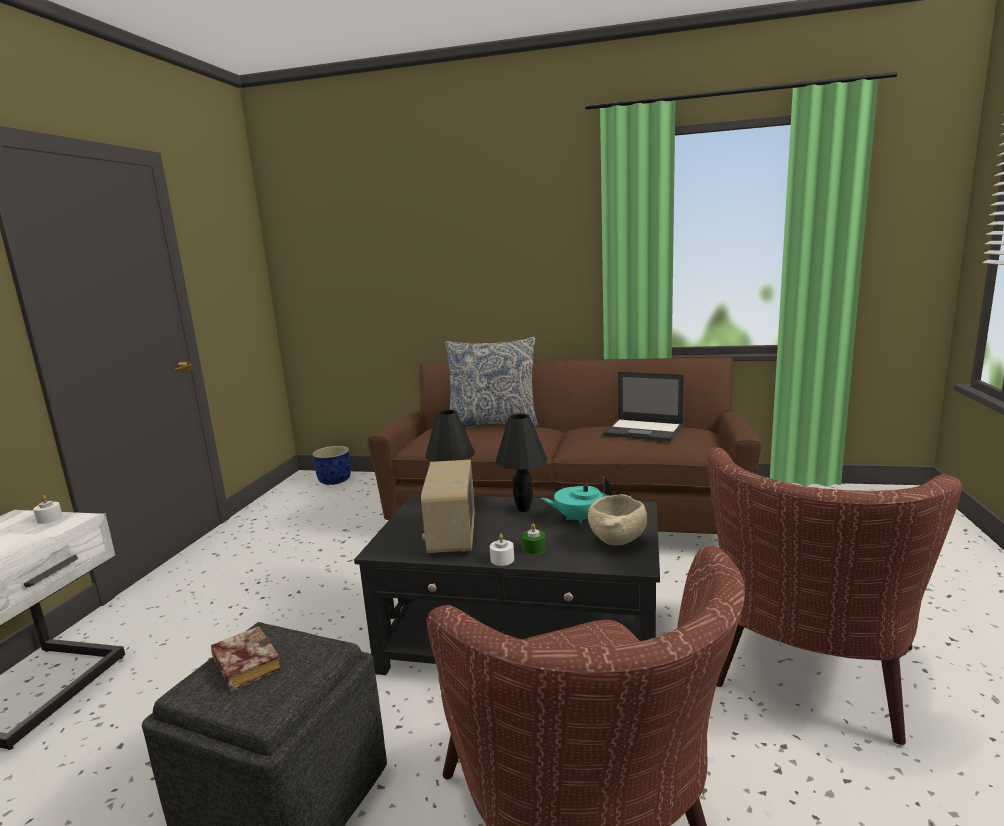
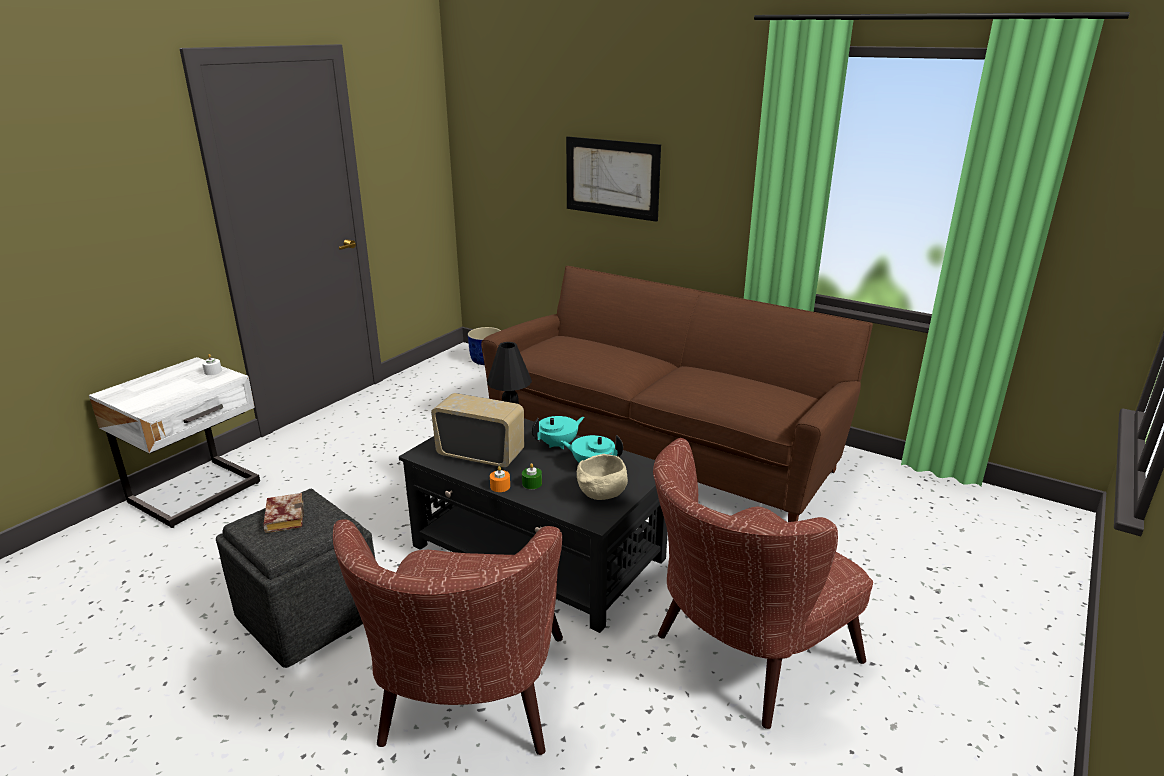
camera: 20 degrees right, 10 degrees up
radio [421,460,475,553] -> radio turned 90 degrees clockwise [431,393,524,467]
pillow [445,337,538,427] -> none
white candle [490,534,514,566] -> orange candle [490,466,510,492]
black table lamp [495,413,547,512] -> turquoise teapot [532,416,584,449]
laptop [603,372,684,442] -> none
none -> picture [566,136,661,222]

